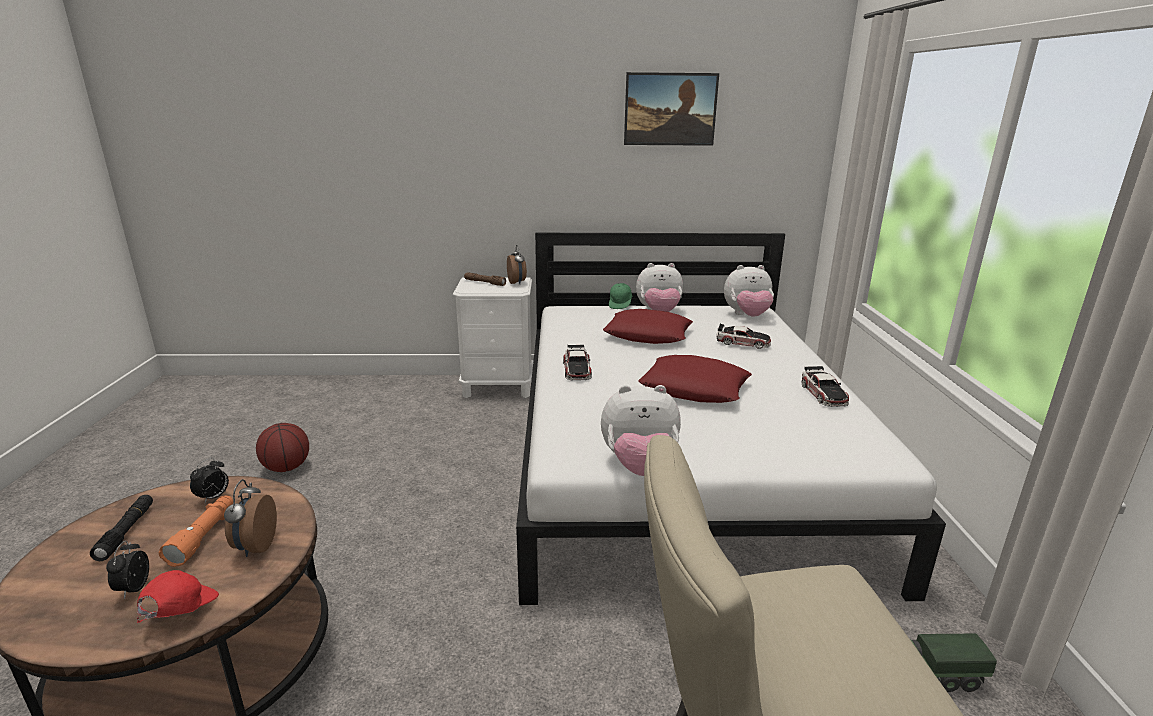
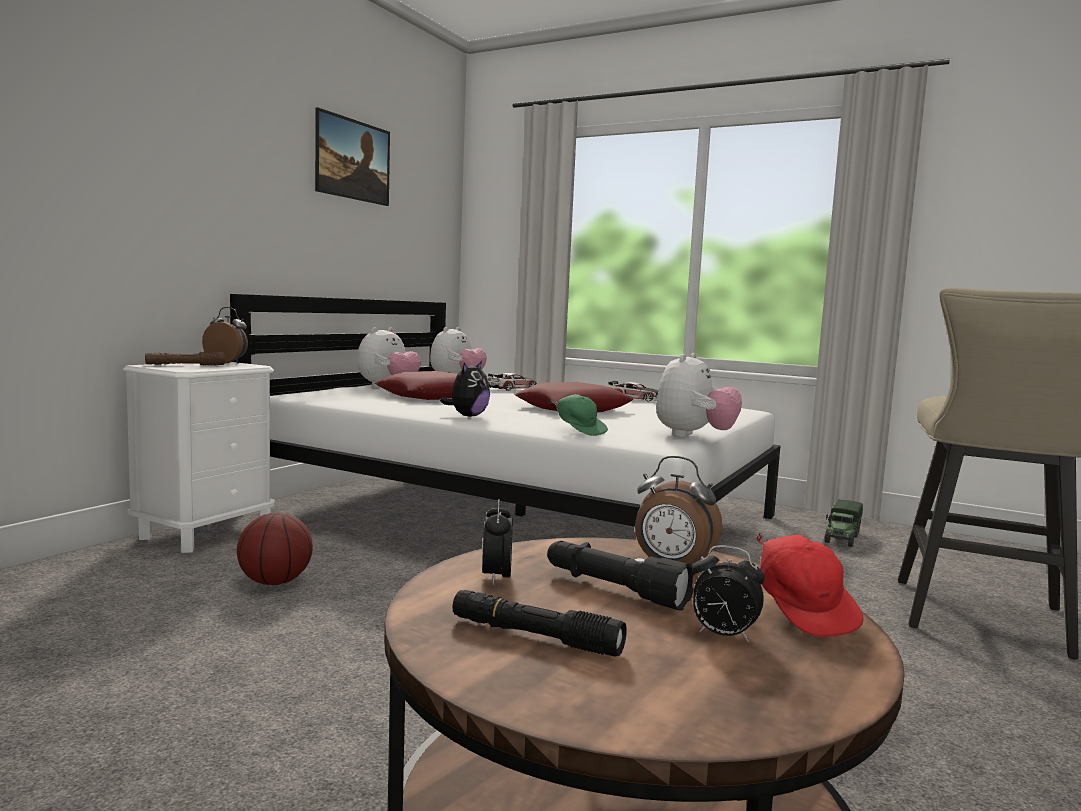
camera: 60 degrees left, 15 degrees down
red cap [136,570,219,623] -> red cap turned 150 degrees counterclockwise [756,533,863,637]
orange flashlight [159,496,233,567] -> black flashlight [547,541,695,611]
alarm clock [190,458,229,503] -> alarm clock turned 150 degrees counterclockwise [482,499,513,585]
basketball [256,423,309,472] -> basketball moved to [237,513,313,585]
toy car [563,345,592,381] -> plush toy [440,361,490,417]
green cap [609,283,632,309] -> green cap moved to [551,394,608,436]

